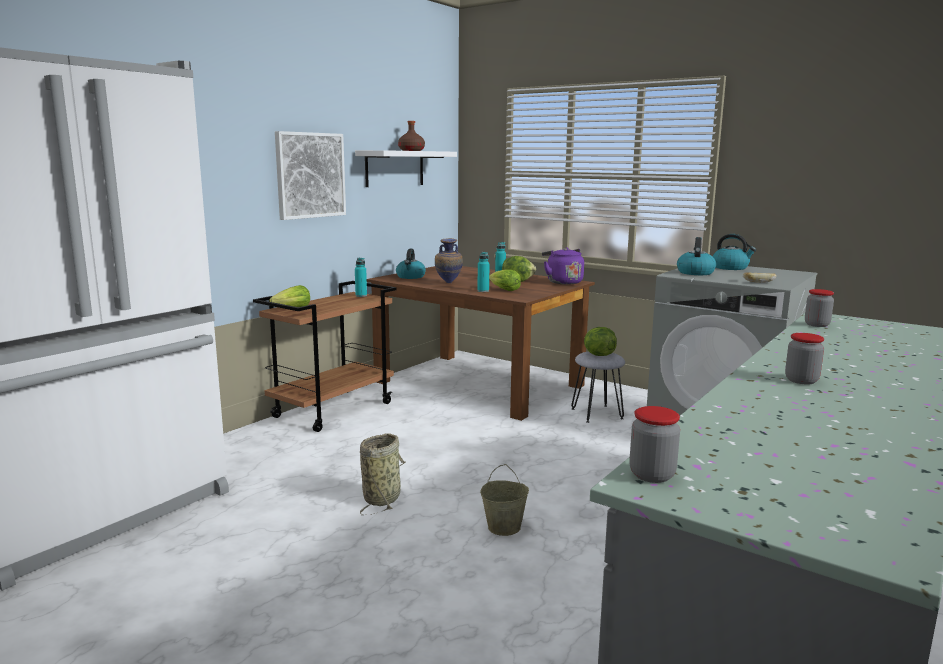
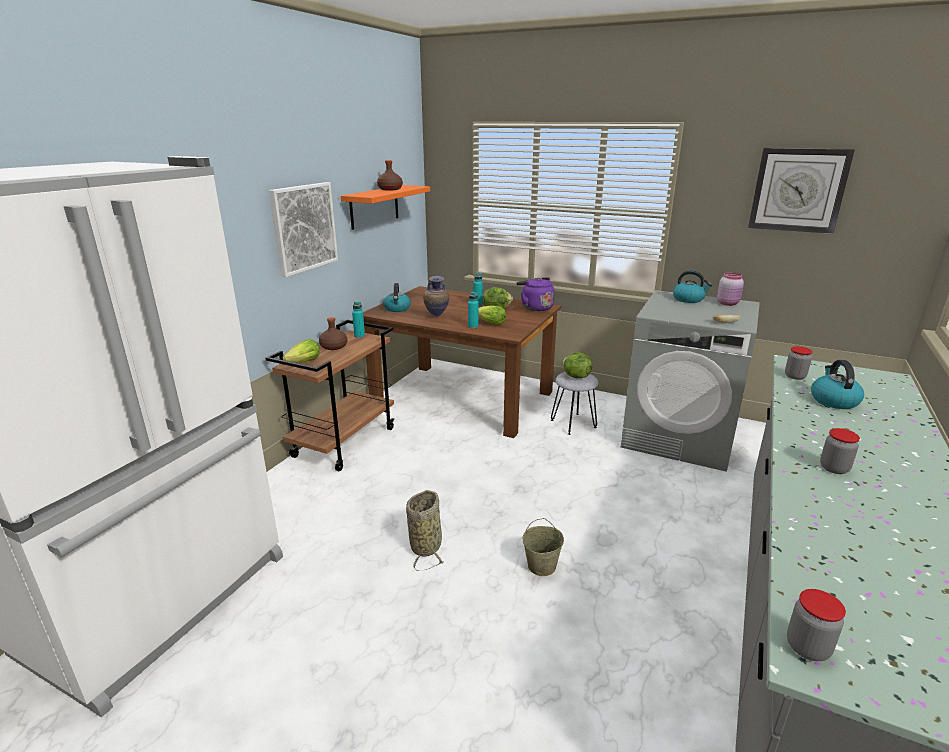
camera: 10 degrees left, 10 degrees up
white shelf [355,150,457,187] -> orange shelf [341,185,430,230]
kettle [677,237,716,275] -> kettle moved to [811,360,864,409]
none -> brown bottle [319,317,348,350]
none -> pink jar [717,272,744,306]
none -> wall clock [748,148,855,234]

